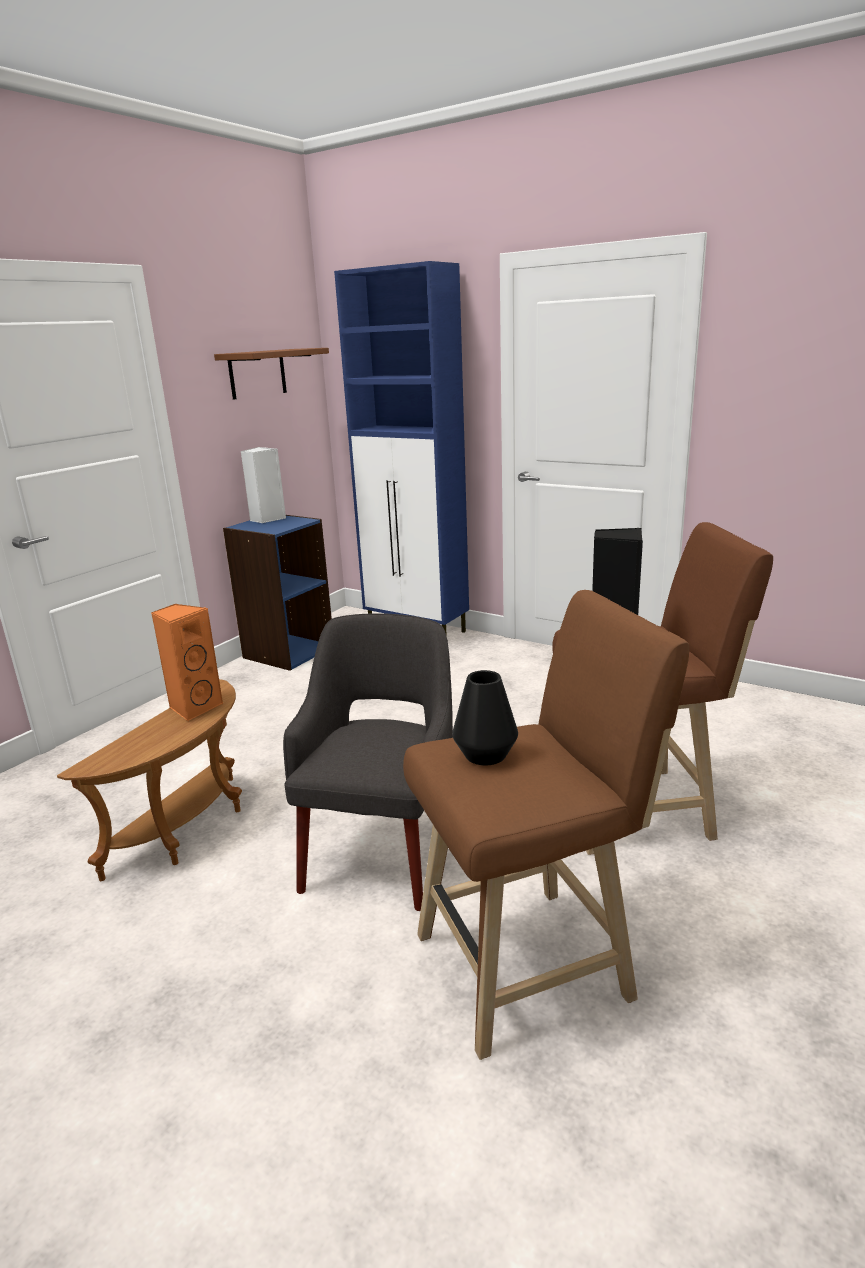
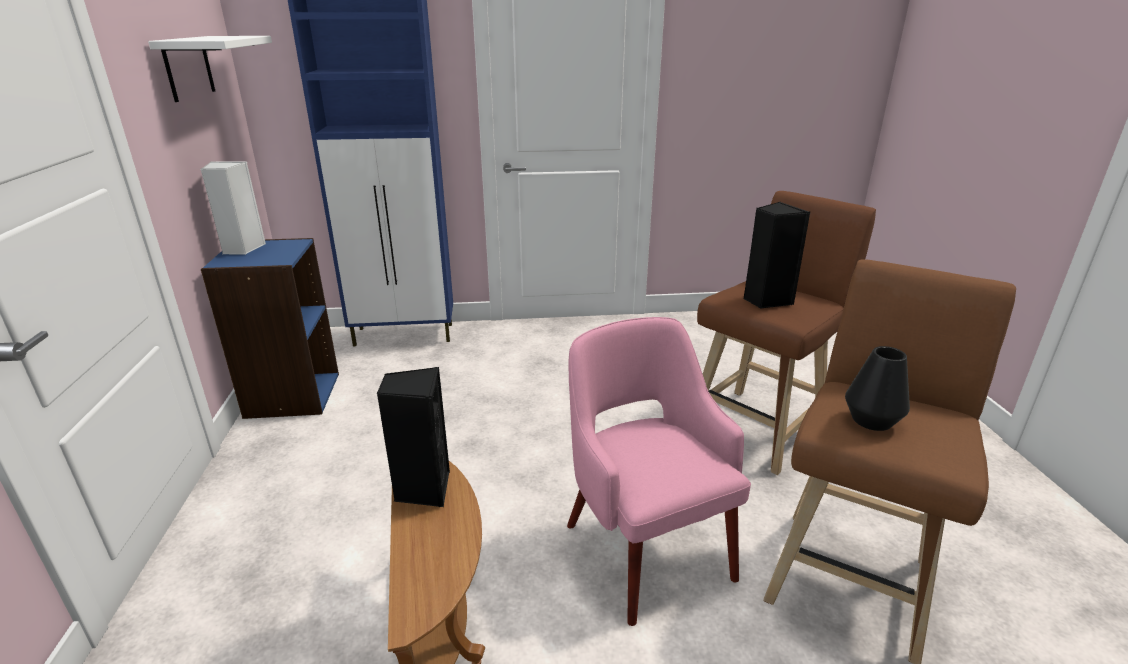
camera: 40 degrees left, 5 degrees up
orange speaker [151,604,224,721] -> black speaker [377,367,450,507]
brown shelf [214,348,329,400] -> white shelf [148,36,272,102]
grey armchair [283,613,453,911] -> pink armchair [567,317,751,626]

